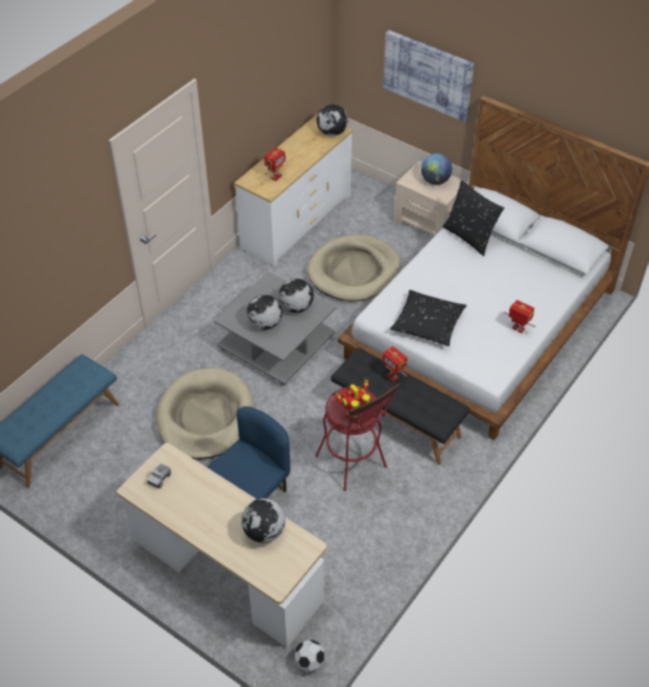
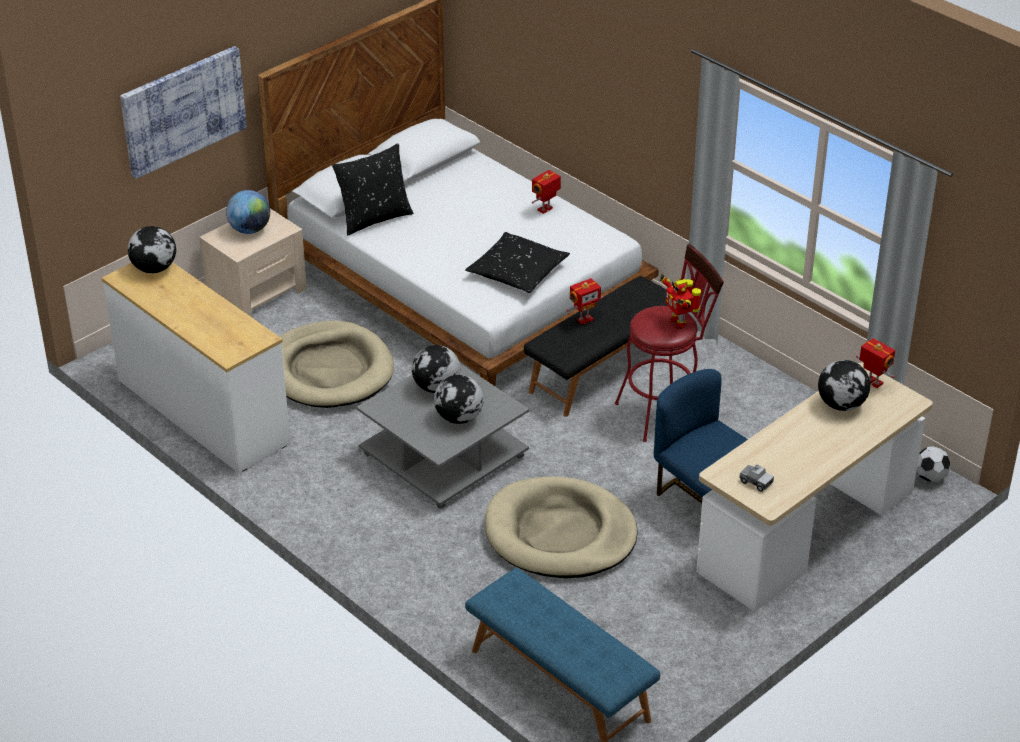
camera: 80 degrees left, 10 degrees down
toy robot [264,147,286,181] -> toy robot moved to [856,338,895,388]

